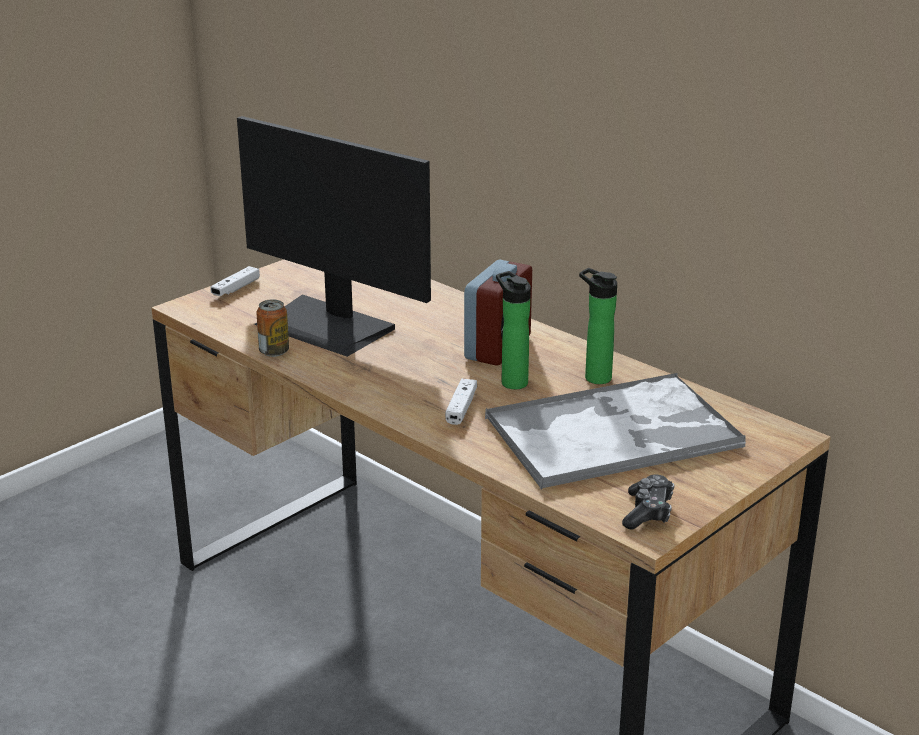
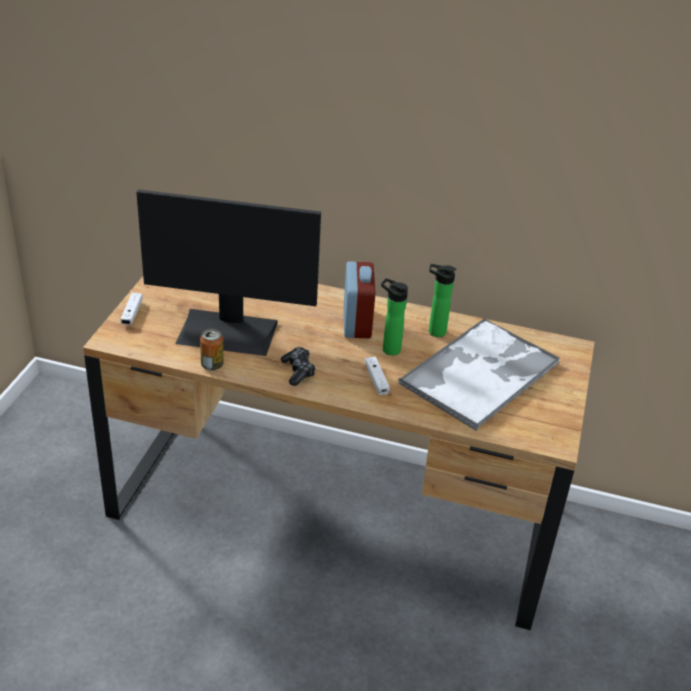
camera: 30 degrees left, 10 degrees up
game controller [622,475,674,530] -> game controller moved to [281,347,316,386]

